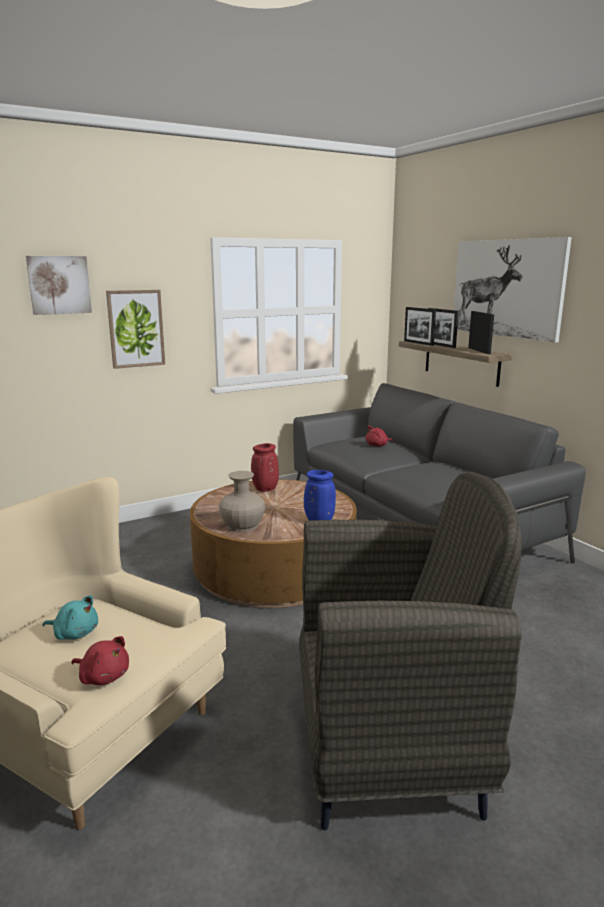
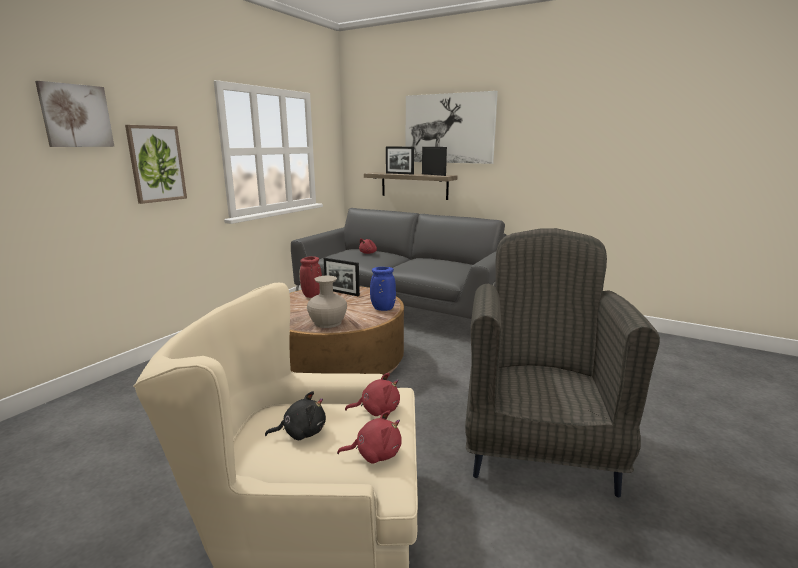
camera: 30 degrees left, 0 degrees up
turquoise plush toy [43,595,98,640] -> black plush toy [265,391,326,440]
grey armchair [299,472,522,831] -> grey armchair turned 45 degrees counterclockwise [465,228,660,497]
picture frame [404,307,436,346] -> picture frame moved to [324,258,360,296]
none -> red plush toy [345,373,400,416]

